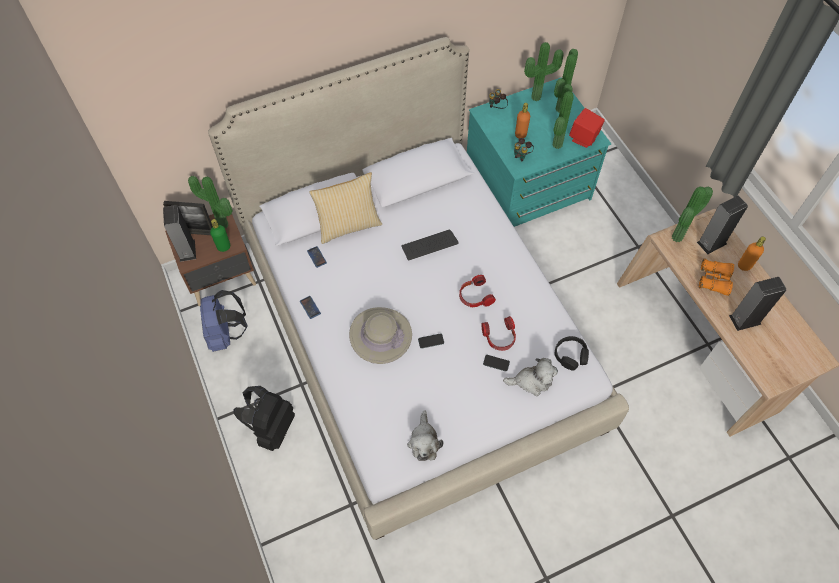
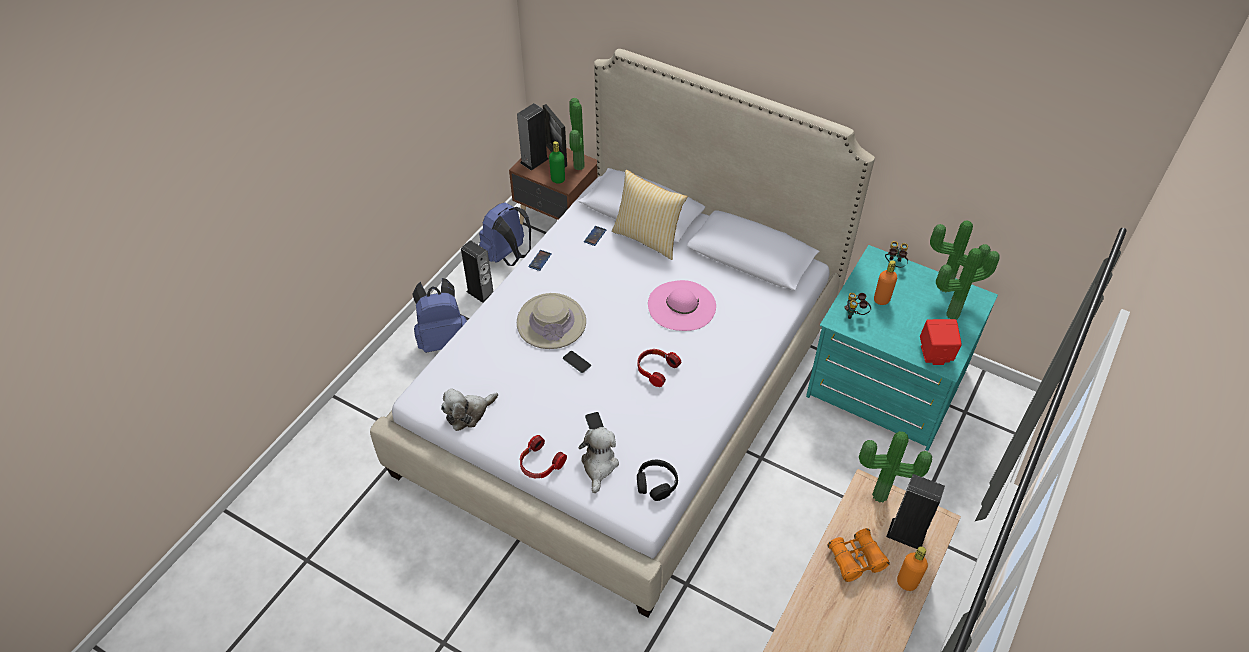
camera: 55 degrees right, 10 degrees down
black backpack [234,386,295,451] -> blue backpack [412,278,467,353]
keyboard [401,230,459,260] -> pink hat [648,280,716,331]
headphones [481,316,516,351] -> headphones moved to [520,435,567,478]
plush toy [503,358,558,396] -> plush toy turned 135 degrees counterclockwise [578,427,619,493]
potted plant [552,84,574,149] -> none
speaker [729,277,786,331] -> speaker moved to [461,240,493,303]

